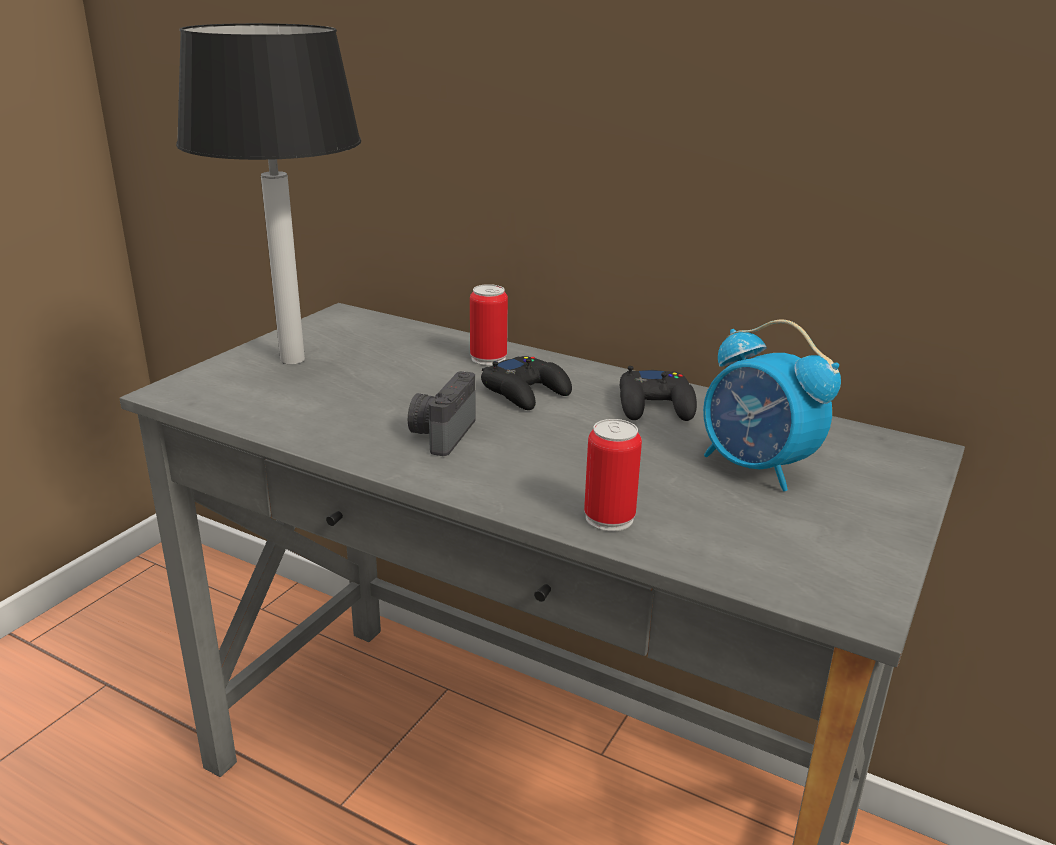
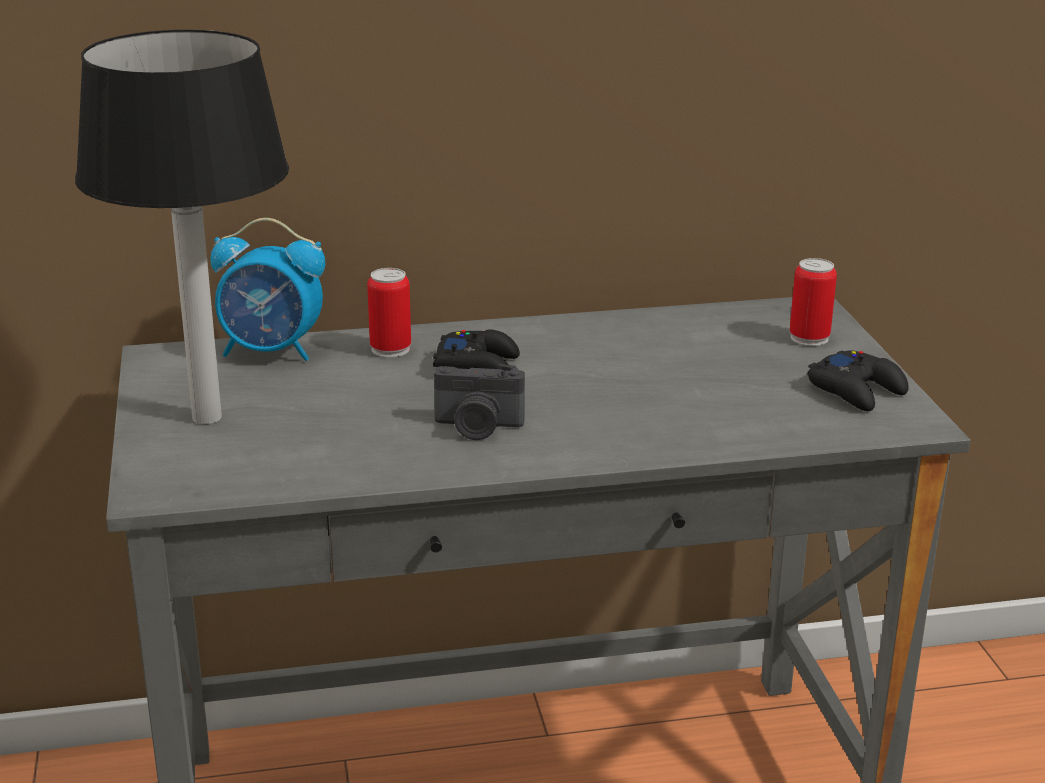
camera: 40 degrees left, 0 degrees up
camera [408,371,476,456] -> camera turned 60 degrees counterclockwise [434,364,525,440]
can [584,419,642,532] -> can moved to [790,258,837,346]
black game controller [620,366,697,421] -> black game controller moved to [807,350,909,411]
alarm clock [703,320,841,491] -> alarm clock moved to [210,218,325,361]

